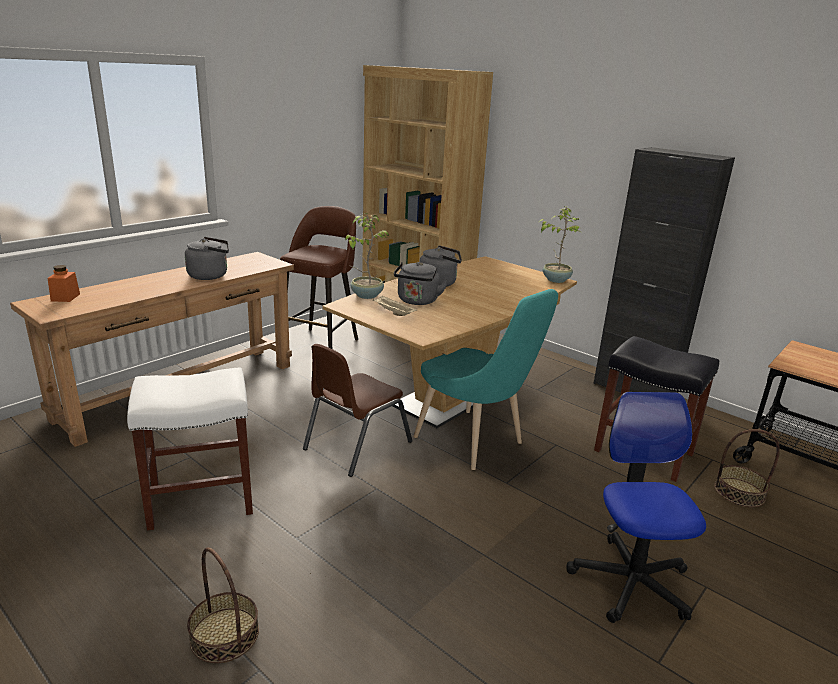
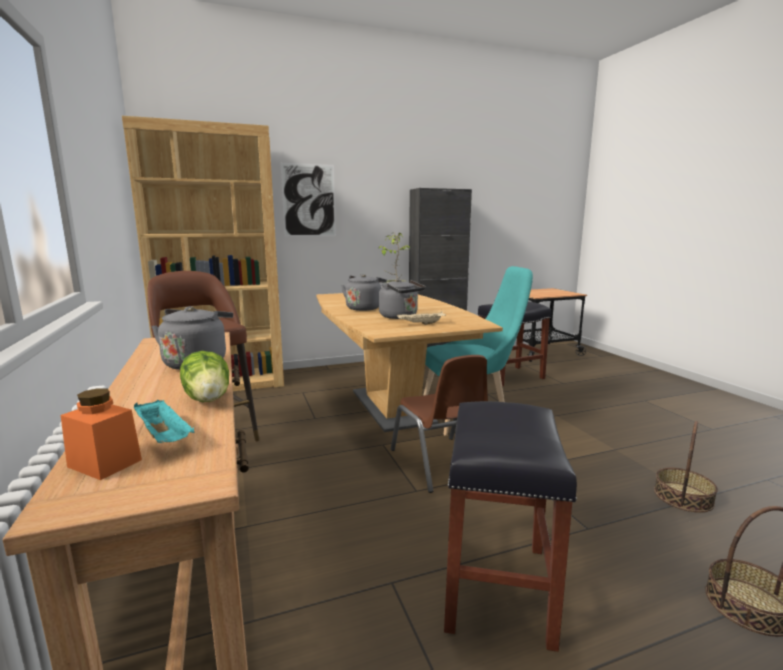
camera: 60 degrees left, 10 degrees down
white stool [127,367,253,531] -> black stool [444,401,577,652]
potted plant [345,213,390,299] -> none
office chair [566,392,706,623] -> none
basket [714,429,780,507] -> basket moved to [654,421,718,513]
none -> turquoise tray [134,400,195,443]
none -> lettuce [180,351,229,402]
none -> picture [281,163,336,237]

